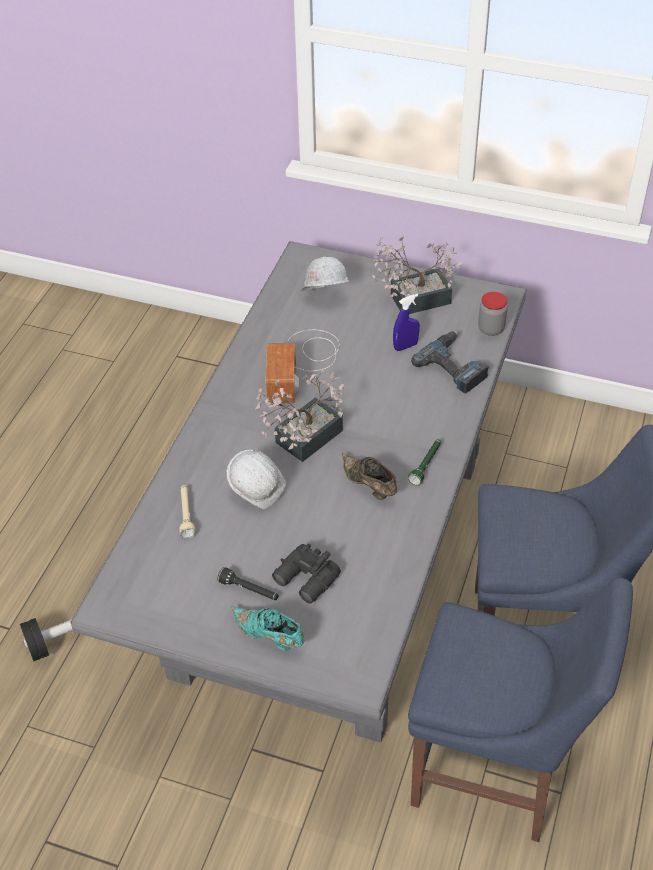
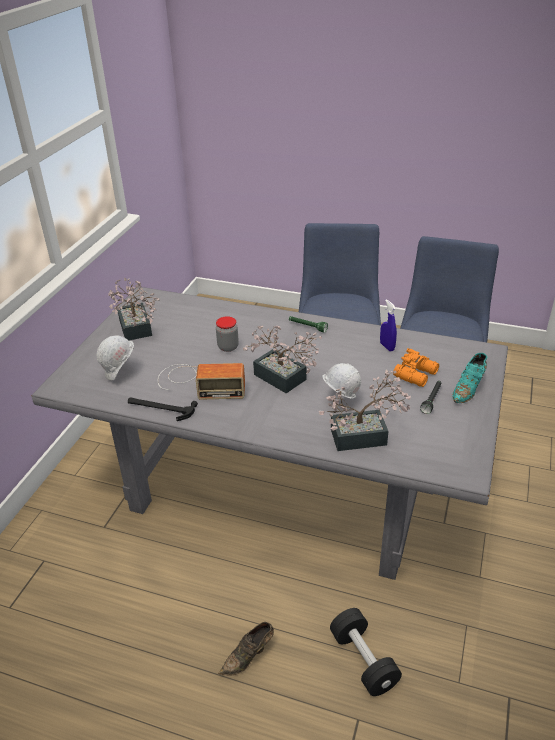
camera: 90 degrees left, 10 degrees down
beige flashlight [179,485,195,538] -> potted plant [319,370,411,451]
black binoculars [272,544,341,604] -> orange binoculars [393,348,439,387]
brown shoe [342,453,397,500] -> brown shoe moved to [218,622,274,676]
blue spray bottle [393,294,420,351] -> blue spray bottle moved to [380,299,397,352]
power drill [411,331,489,394] -> none
jar [478,292,508,336] -> jar moved to [216,316,239,352]
none -> hammer [128,397,198,421]

